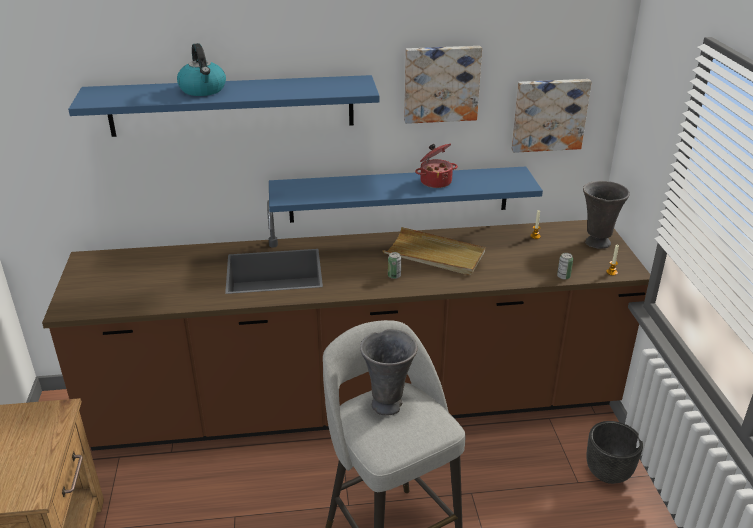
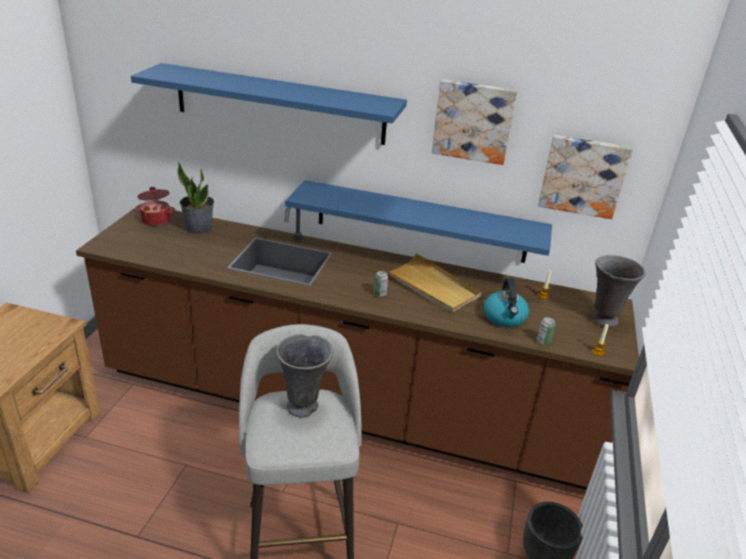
camera: 20 degrees right, 0 degrees up
kettle [177,43,226,96] -> kettle moved to [484,278,529,327]
cooking pot [415,143,458,188] -> cooking pot moved to [135,187,175,226]
none -> potted plant [177,162,214,234]

